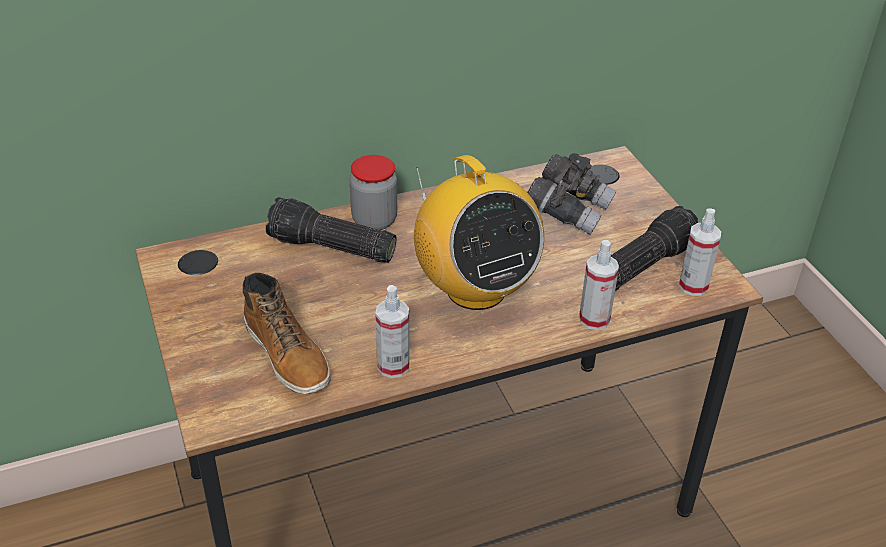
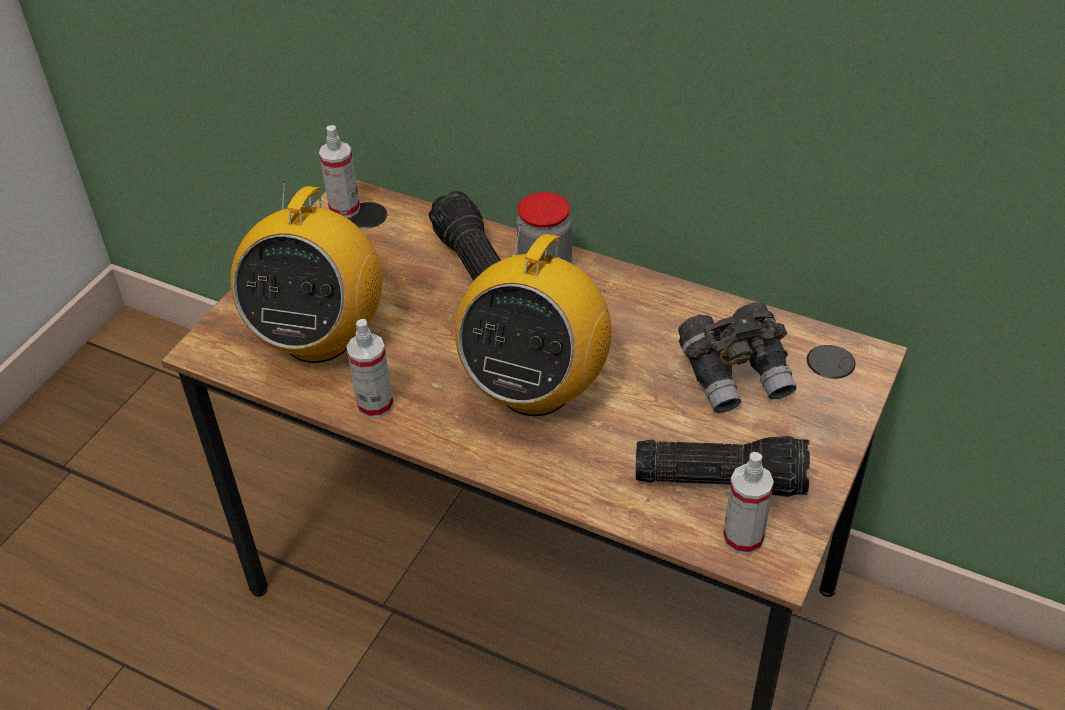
camera: 50 degrees right, 5 degrees up
boot [243,273,331,394] -> radio [231,181,382,363]
spray bottle [579,240,619,330] -> spray bottle moved to [319,125,360,218]

